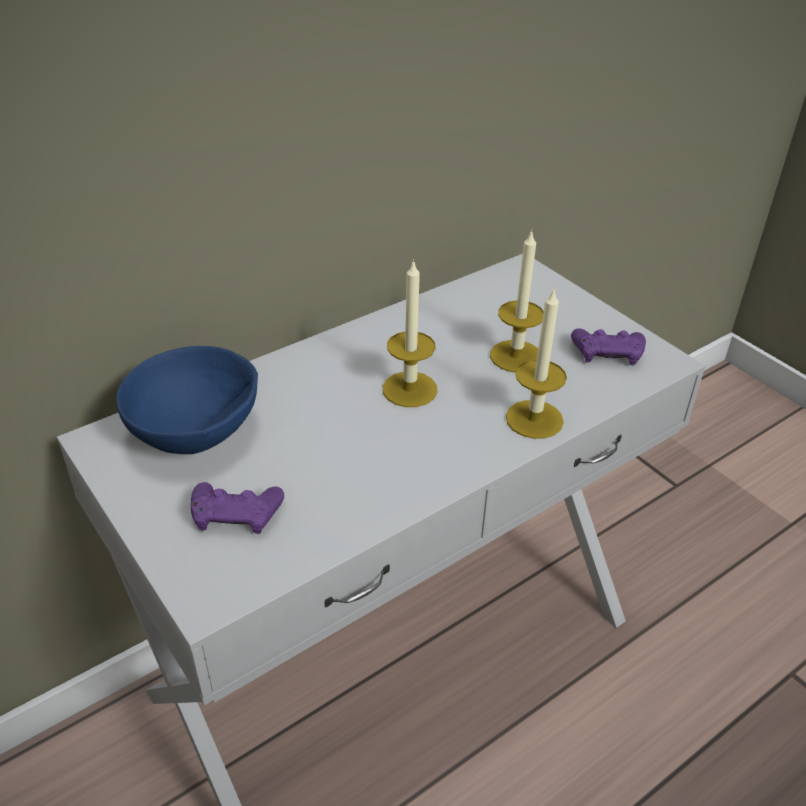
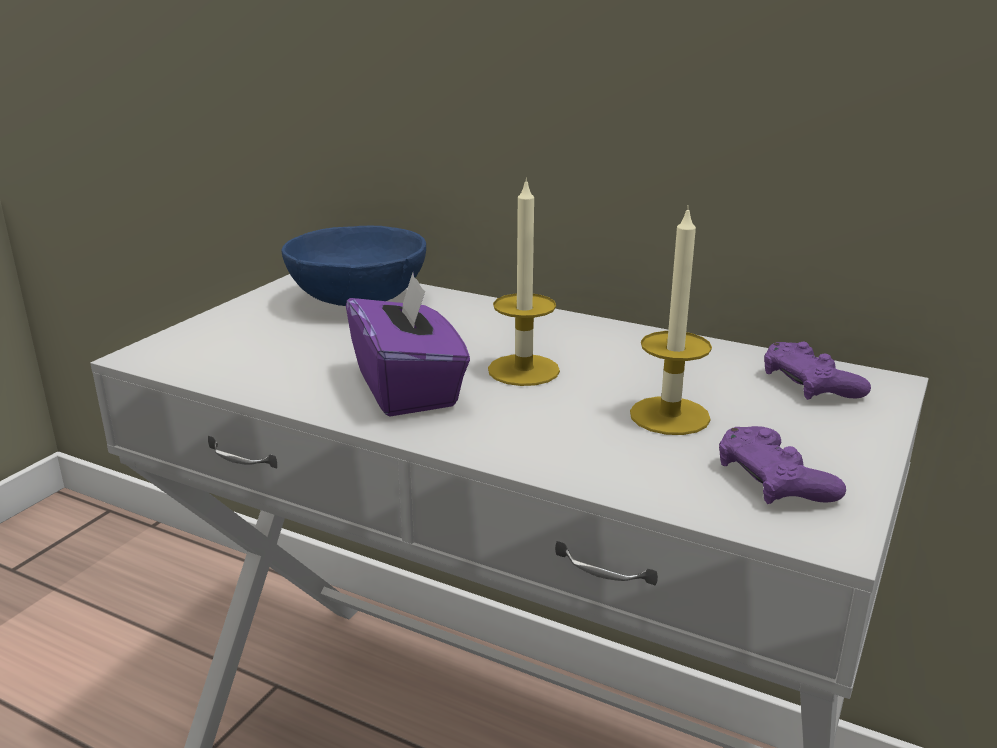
camera: 65 degrees right, 15 degrees down
purple game controller [191,482,284,534] -> purple game controller moved to [764,341,871,400]
candle [506,287,567,439] -> none
none -> purple tissue box [346,273,470,417]

